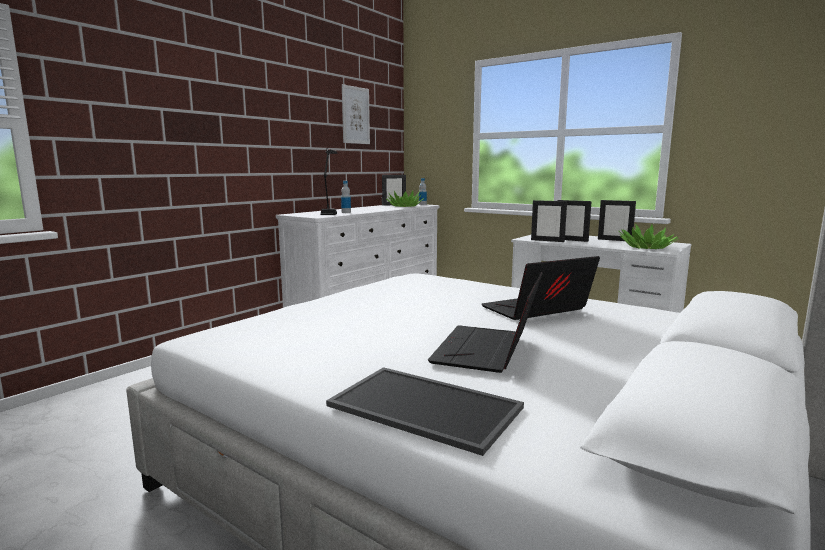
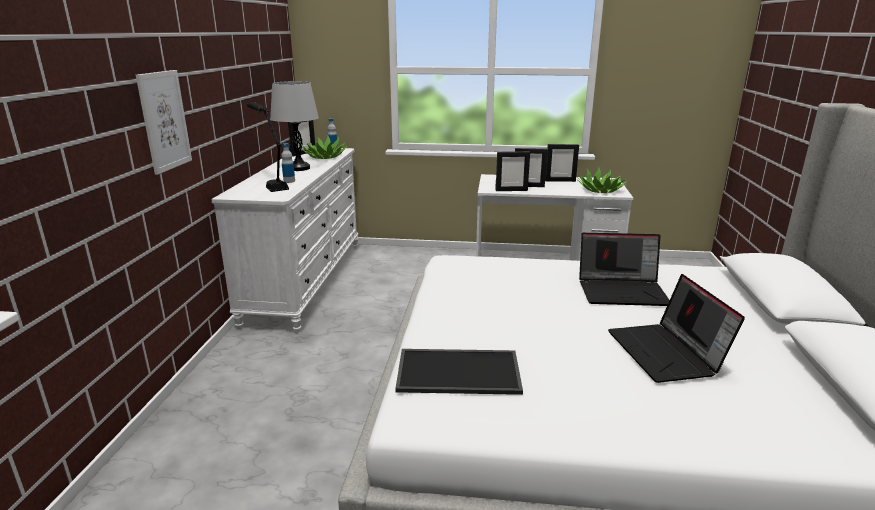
camera: 30 degrees left, 10 degrees up
tray [326,367,524,456] -> tray moved to [395,349,523,395]
picture [342,84,370,144] -> picture moved to [136,70,192,175]
laptop [481,256,600,320] -> laptop turned 120 degrees counterclockwise [579,233,670,306]
none -> grey table lamp [270,81,319,171]

